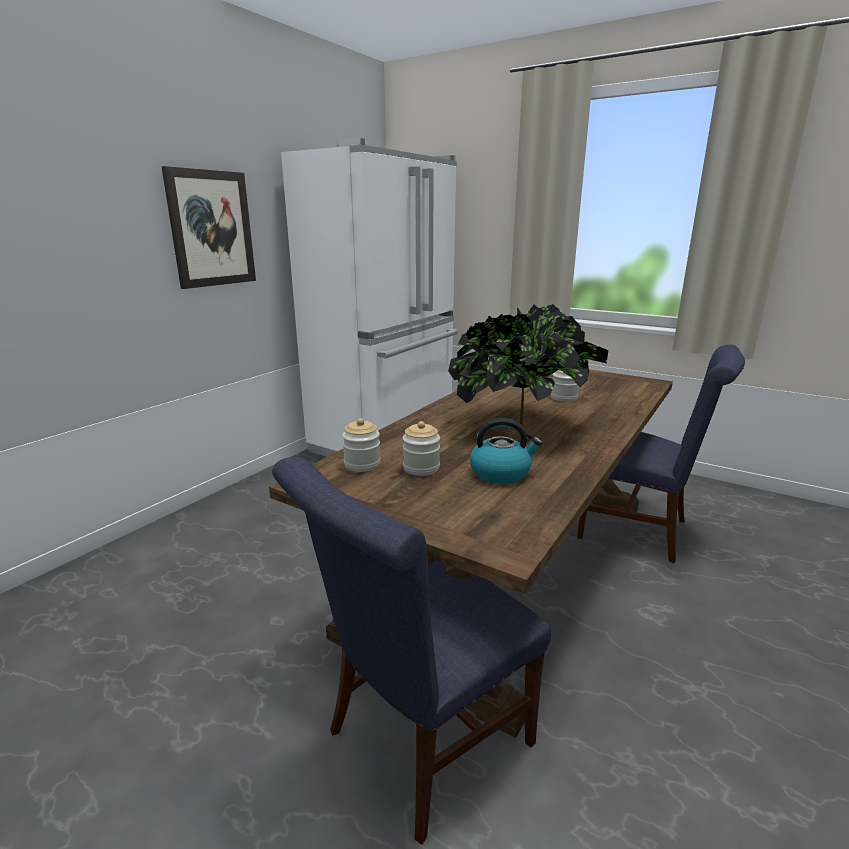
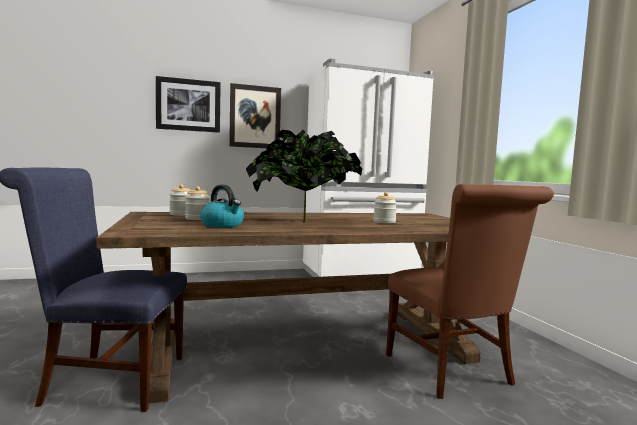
camera: 40 degrees right, 15 degrees down
blue chair [577,344,745,563] -> brown chair [386,184,554,399]
none -> picture [156,76,221,133]

